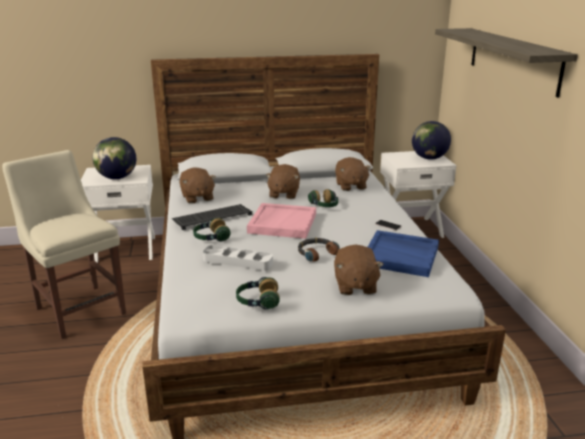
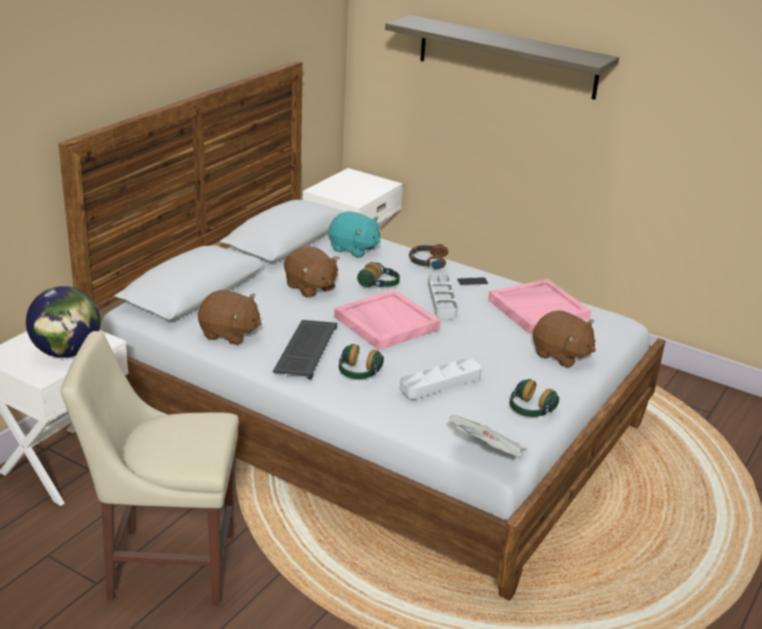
camera: 50 degrees left, 5 degrees up
headphones [298,238,340,262] -> headphones moved to [409,244,448,270]
brown plush toy [335,157,371,191] -> turquoise plush toy [328,211,381,258]
blue tray [368,230,439,277] -> pink tray [488,279,591,334]
globe [412,121,451,160] -> none
none -> grey tray [428,273,458,319]
none -> newspaper [449,415,528,457]

